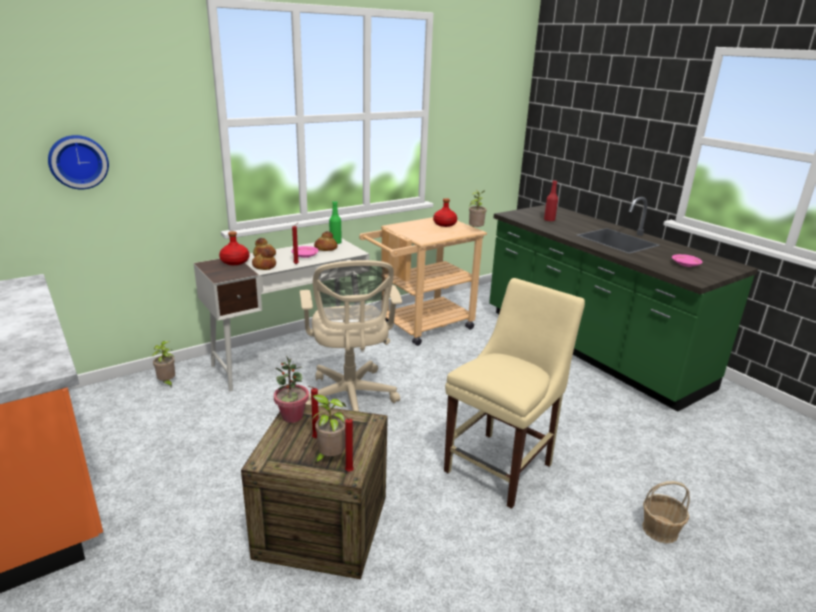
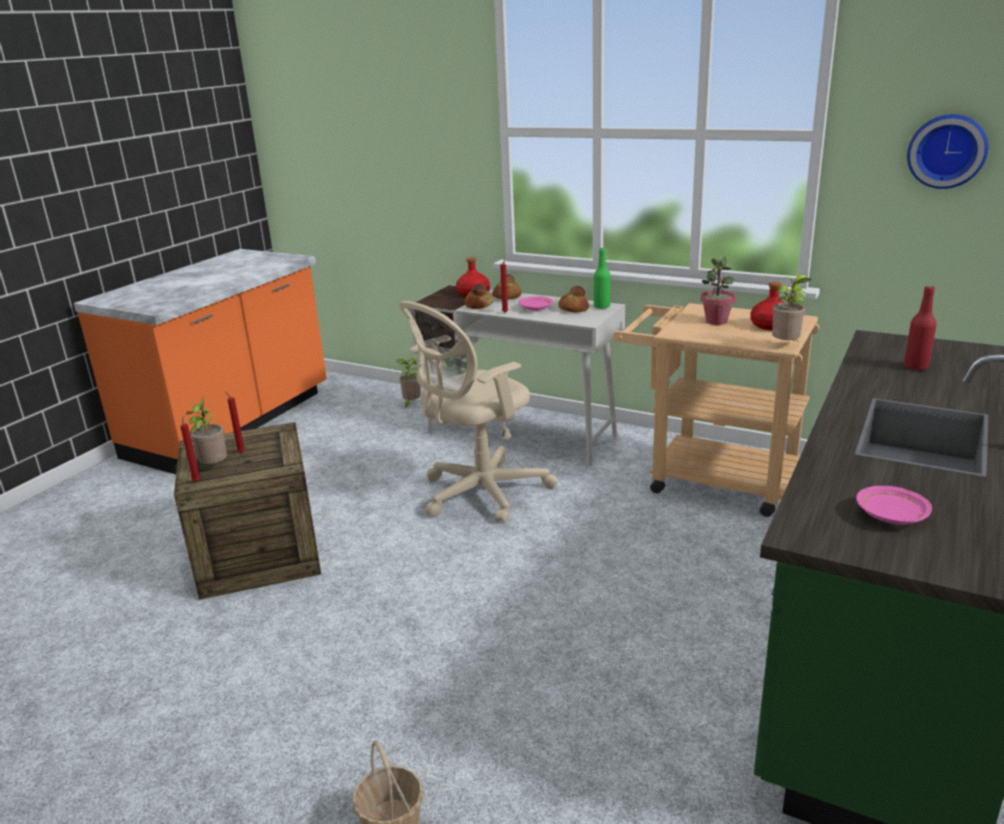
camera: 65 degrees right, 0 degrees up
wall clock [48,135,109,189] -> wall clock moved to [907,114,988,189]
potted plant [274,356,309,423] -> potted plant moved to [700,256,736,325]
beige chair [444,278,585,509] -> none

